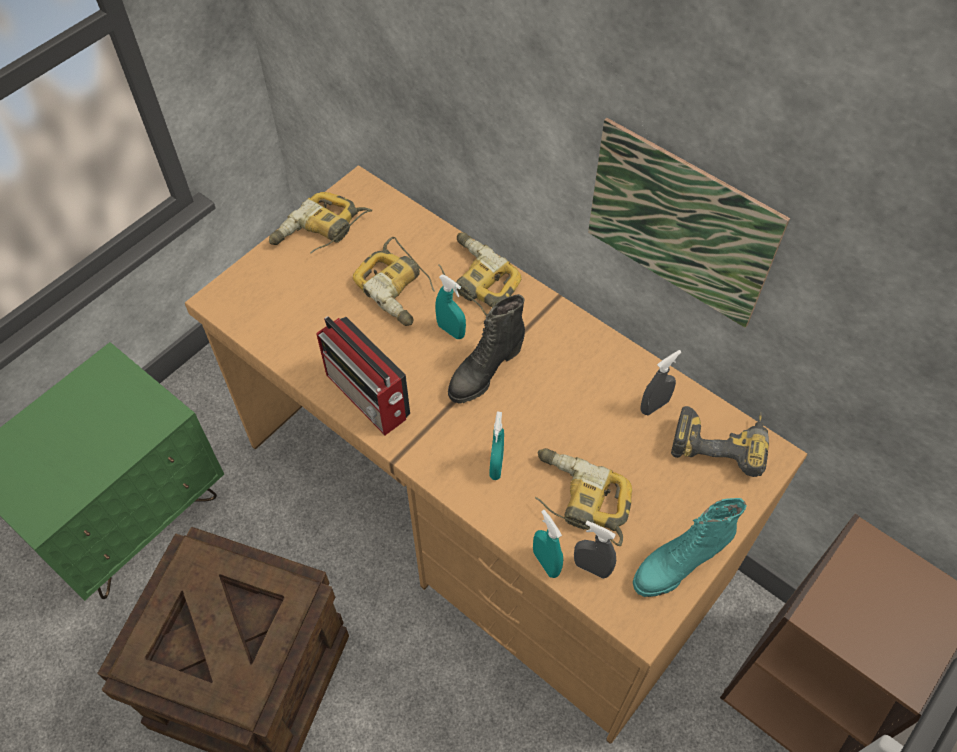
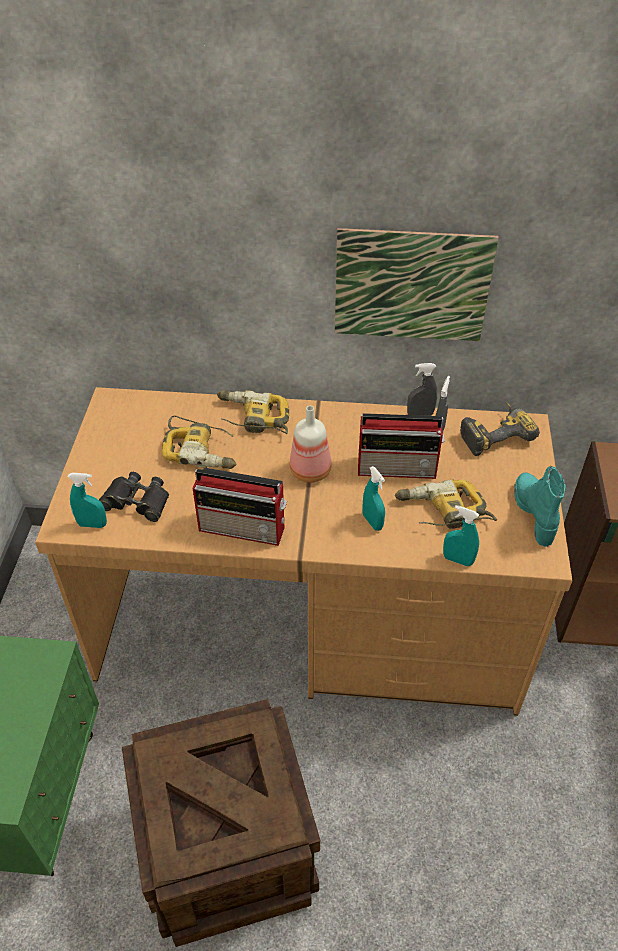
camera: 35 degrees left, 10 degrees down
power drill [269,192,372,253] -> none
turquoise spray bottle [435,274,466,339] -> turquoise spray bottle moved to [68,473,107,528]
black boot [448,294,525,404] -> bottle [290,406,332,483]
grey spray bottle [574,521,616,579] -> grey spray bottle moved to [407,363,437,416]
turquoise boot [633,498,747,597] -> turquoise boot turned 150 degrees clockwise [515,466,565,547]
none -> black binoculars [99,472,169,522]
none -> radio [358,413,445,479]

